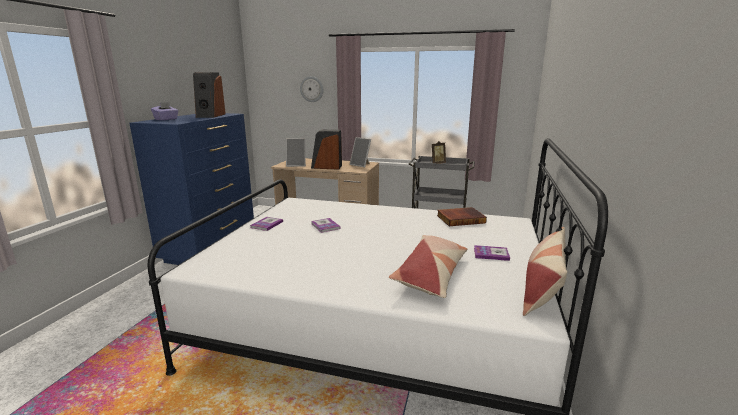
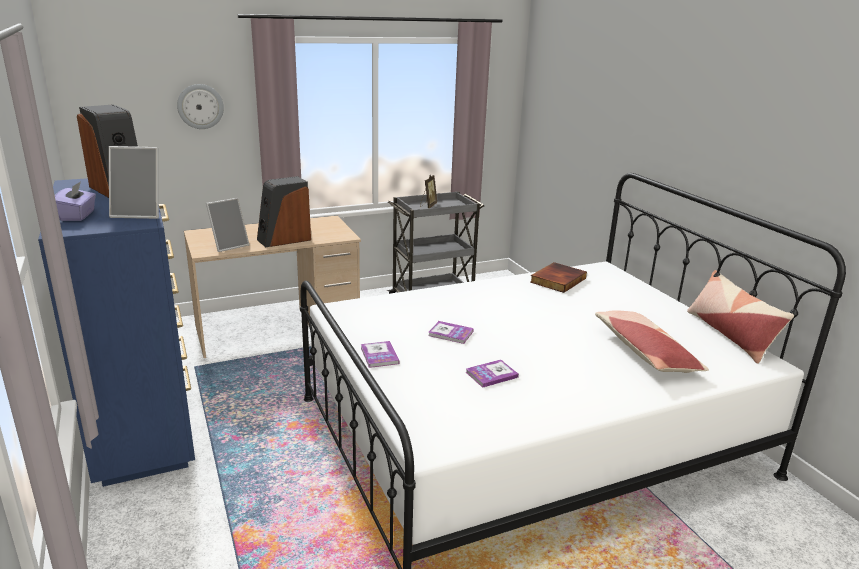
camera: 40 degrees left, 5 degrees up
picture frame [350,137,371,167] -> picture frame moved to [109,146,159,219]
book [474,245,510,261] -> book moved to [466,359,519,388]

